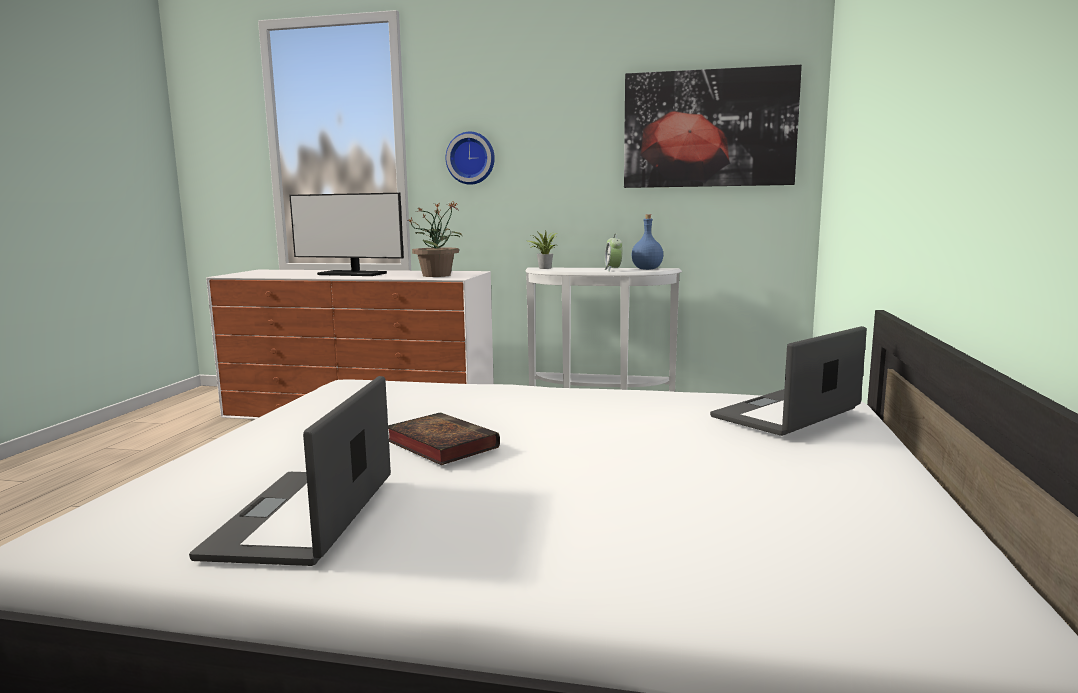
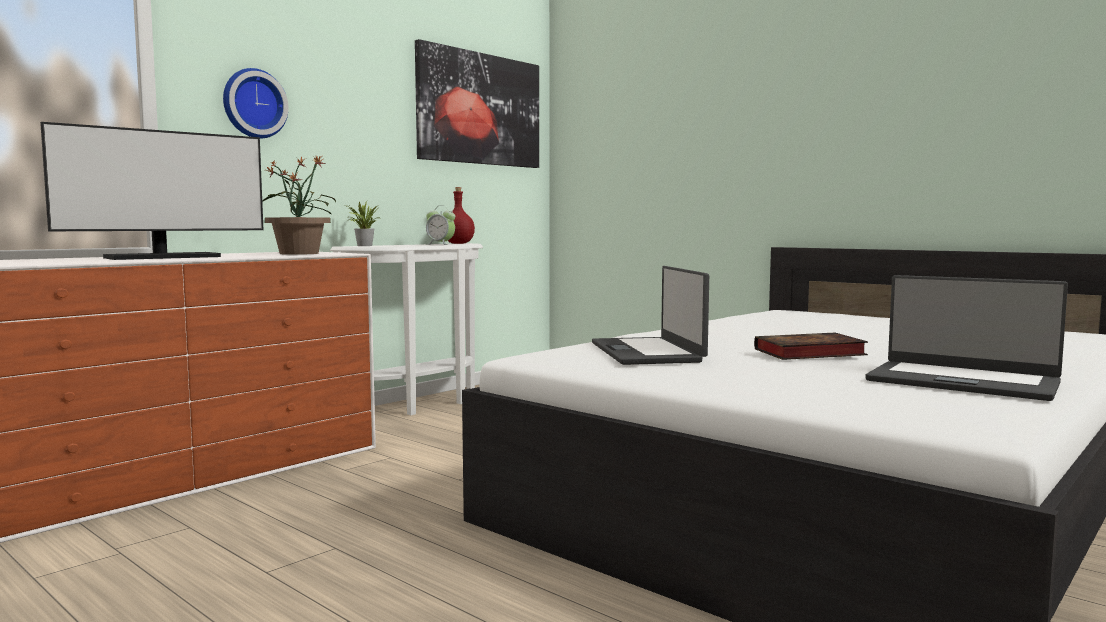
camera: 60 degrees left, 5 degrees down
blue bottle [632,214,663,270] -> red bottle [448,187,475,244]
laptop [710,326,867,436] -> laptop moved to [592,266,709,365]

